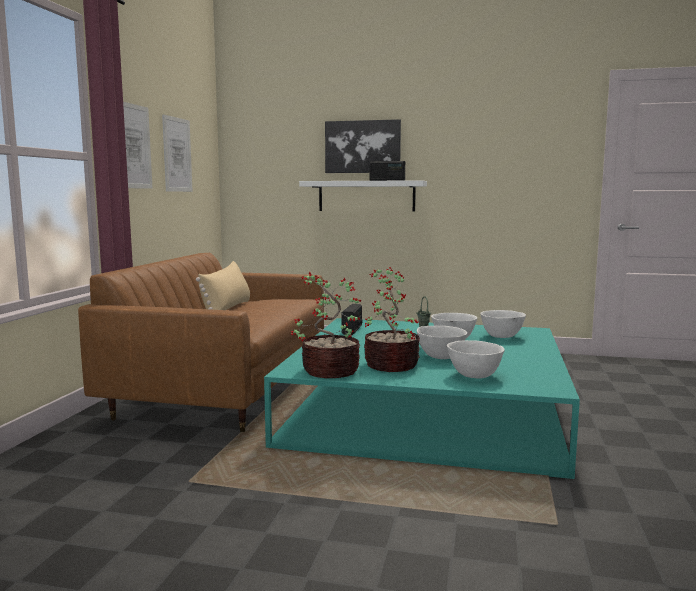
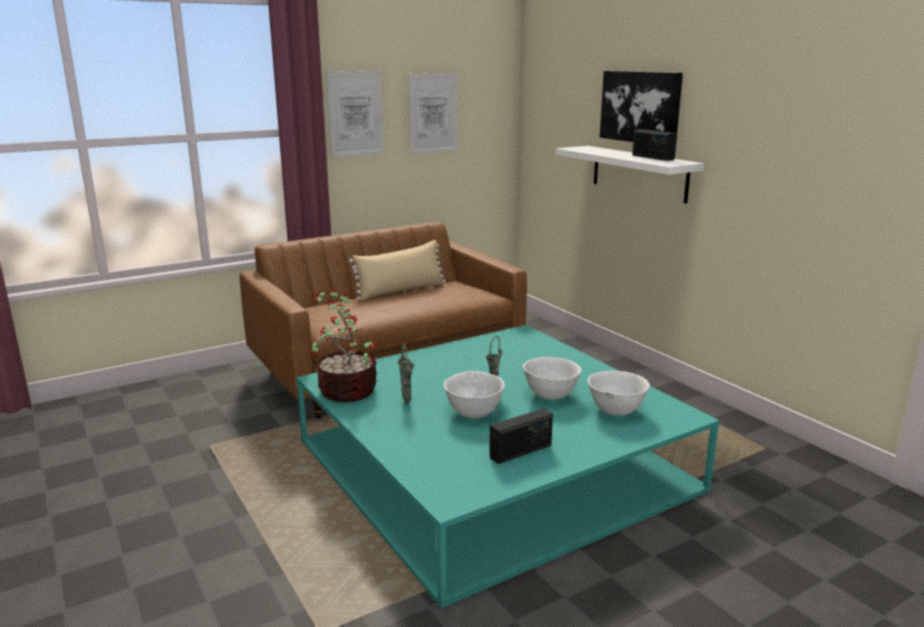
camera: 45 degrees right, 10 degrees up
radio [342,304,363,335] -> radio moved to [489,408,553,464]
potted plant [364,267,420,372] -> green vase [397,343,415,404]
white bowl [447,340,505,379] -> none

